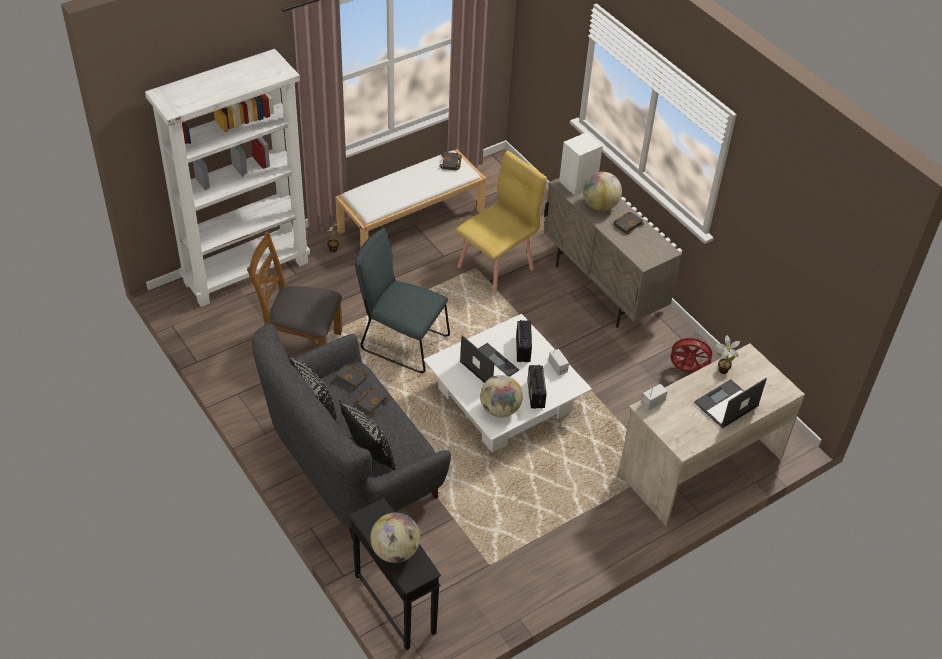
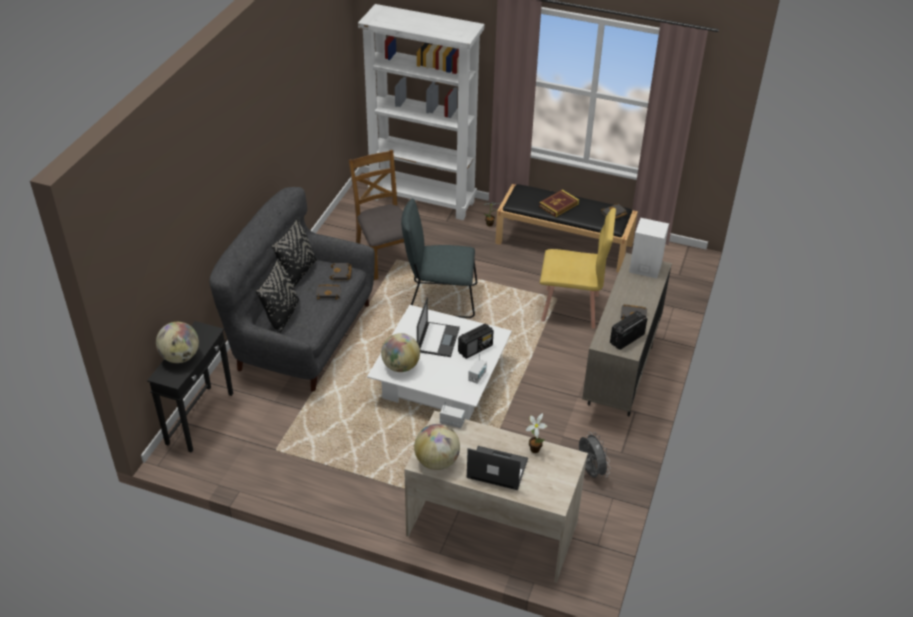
camera: 55 degrees right, 5 degrees down
white bench [335,149,486,247] -> black bench [495,184,638,272]
grey chair [355,228,450,373] -> grey chair turned 75 degrees counterclockwise [401,198,477,318]
radio [528,365,547,409] -> radio moved to [610,311,647,350]
globe [583,172,622,211] -> globe moved to [414,424,460,470]
red fan [669,335,715,373] -> grey fan [579,432,610,478]
none -> book [539,189,579,217]

